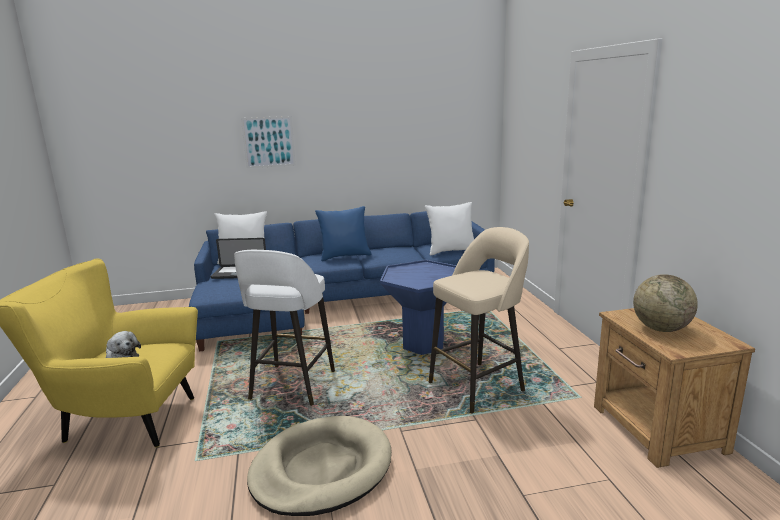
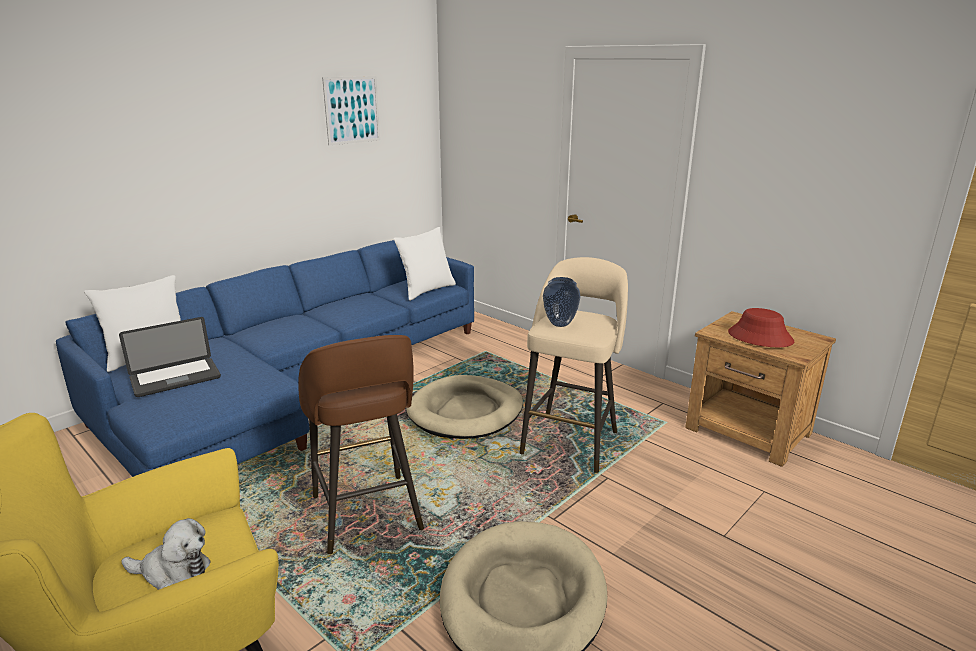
camera: 35 degrees left, 5 degrees up
white stool [234,250,335,406] -> brown stool [298,335,424,554]
picture [241,116,296,168] -> picture moved to [322,76,380,145]
blue pillow [315,206,372,261] -> none
blue side table [380,260,457,355] -> beige dog bed [406,375,523,439]
globe [633,274,698,332] -> red hat [728,308,794,347]
none -> vase [543,277,581,327]

